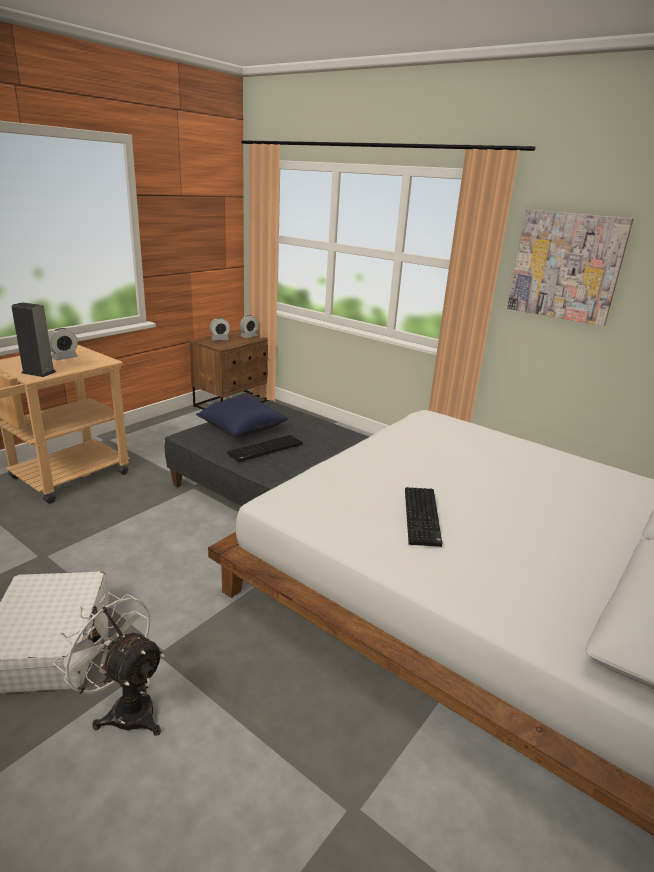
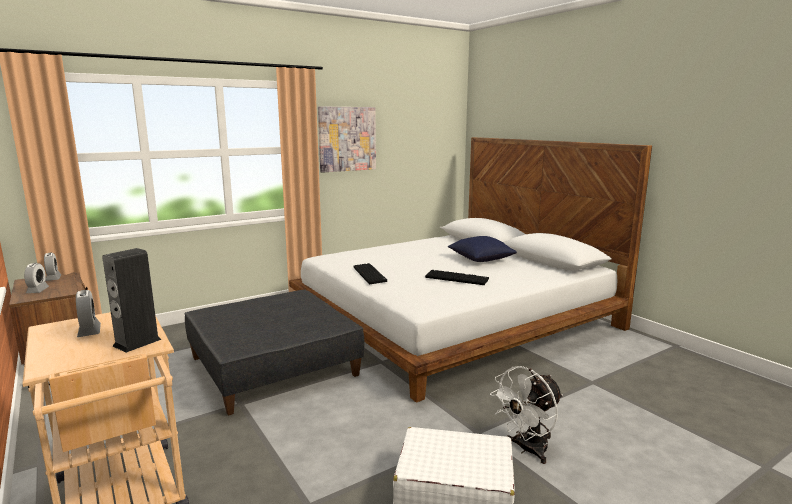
camera: 70 degrees left, 10 degrees down
blue pillow [196,397,288,437] -> blue pillow moved to [448,236,517,262]
keyboard [227,435,303,462] -> keyboard moved to [354,263,387,284]

